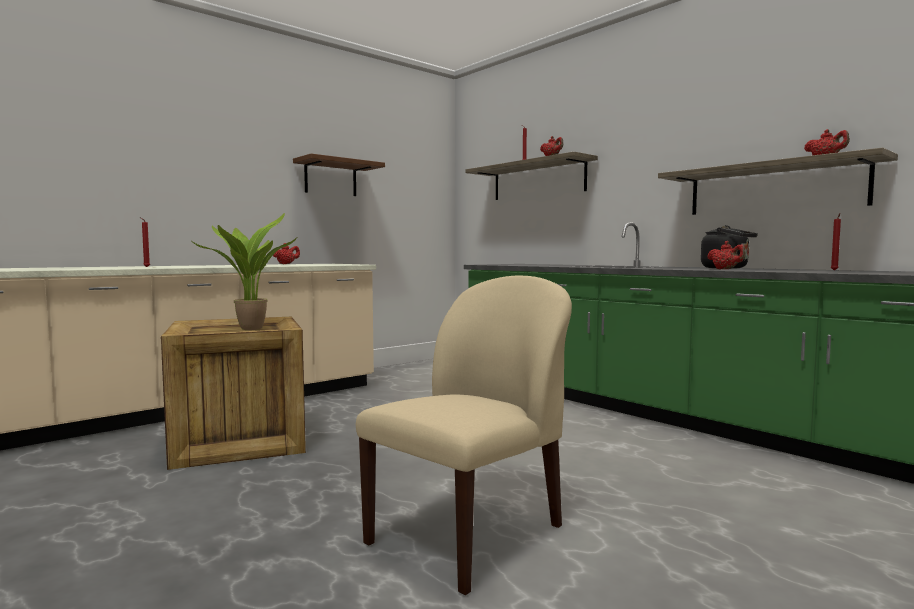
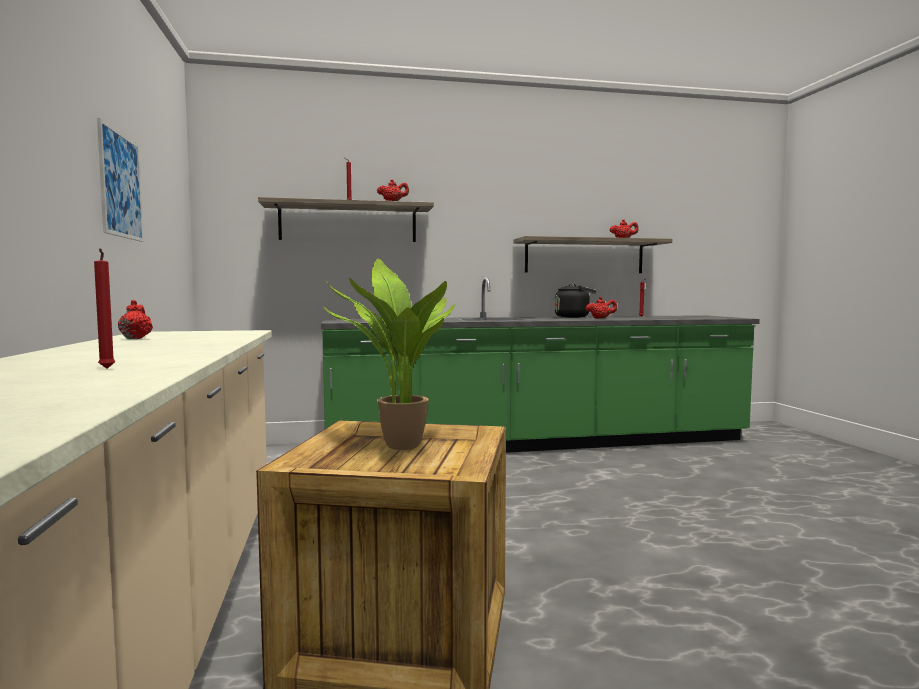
camera: 60 degrees left, 0 degrees up
brown shelf [293,154,385,196] -> picture [97,118,144,242]
beige chair [356,276,572,595] -> none

